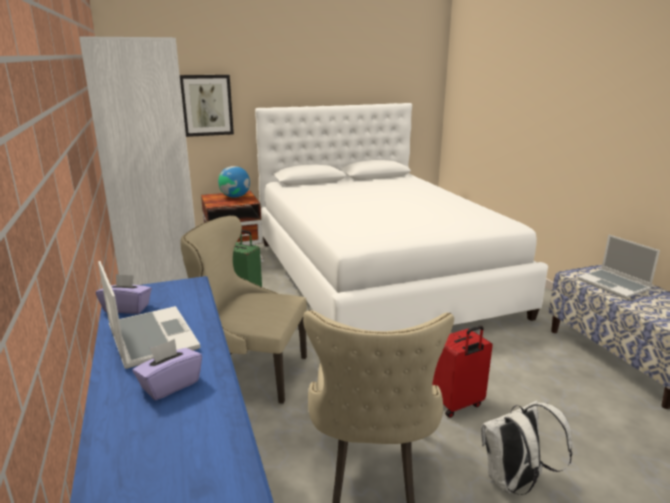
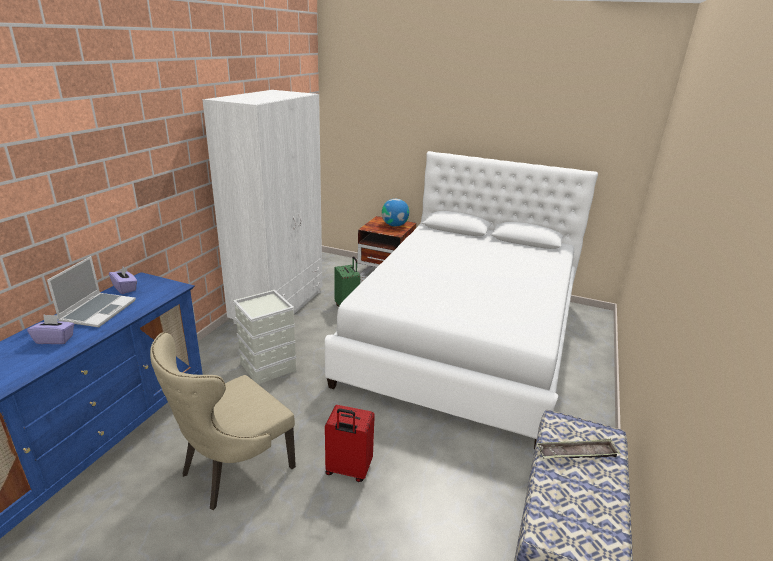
camera: 40 degrees right, 5 degrees up
picture [180,75,234,137] -> none
beige chair [180,215,307,404] -> grey storage box [233,290,296,385]
white backpack [481,401,572,495] -> none
laptop [578,234,660,299] -> tray [537,439,620,459]

